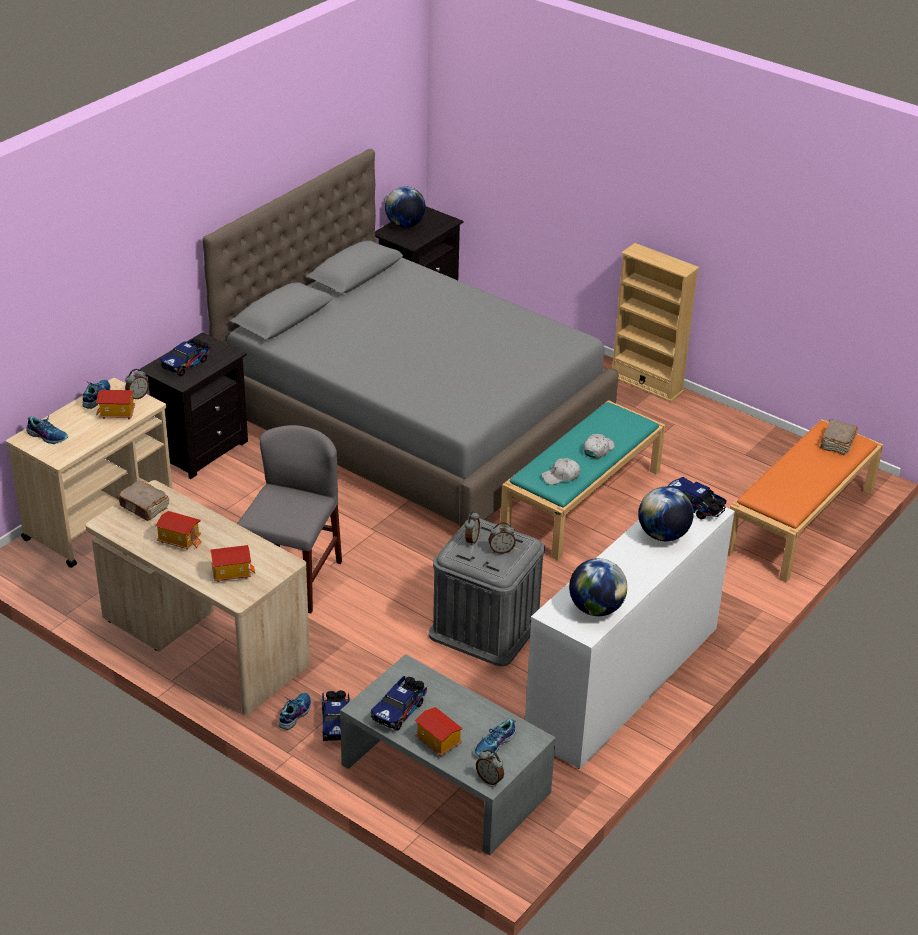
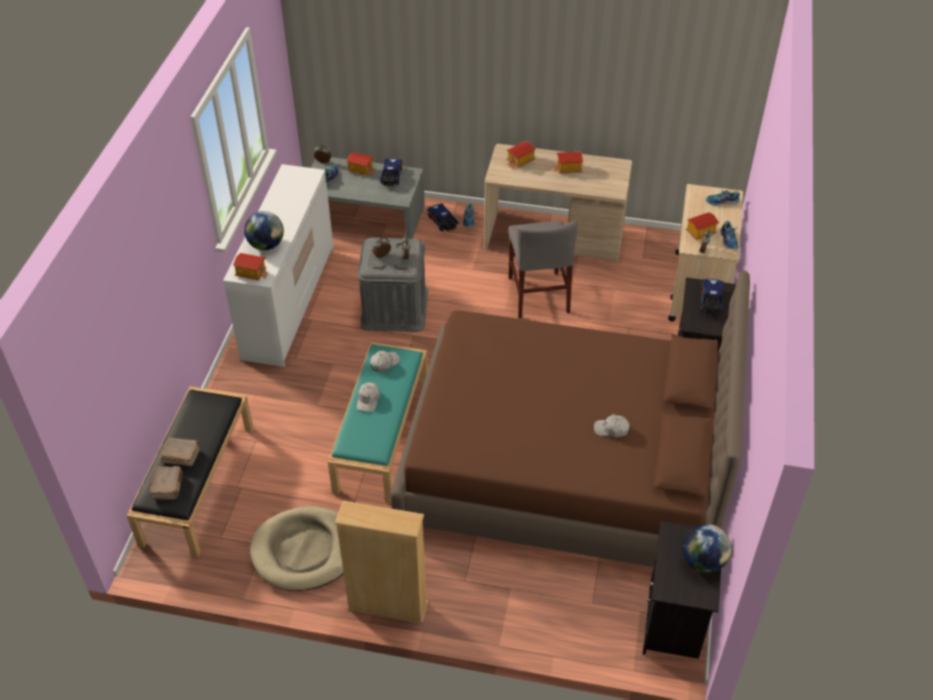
camera: 155 degrees right, 10 degrees up
brown book [117,480,169,521] -> brown book moved to [160,438,200,466]
grey bed [202,149,619,527] -> brown bed [390,270,750,567]
globe [569,558,627,616] -> none
toy truck [668,477,727,519] -> toy house [233,253,268,280]
orange bench [728,419,884,582] -> black bench [126,386,254,557]
none -> beige dog bed [250,506,344,591]
none -> white cap [594,414,629,437]

